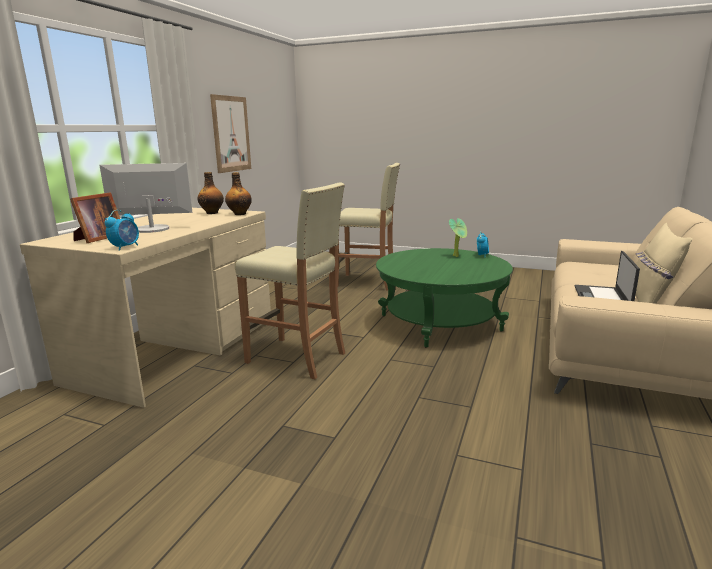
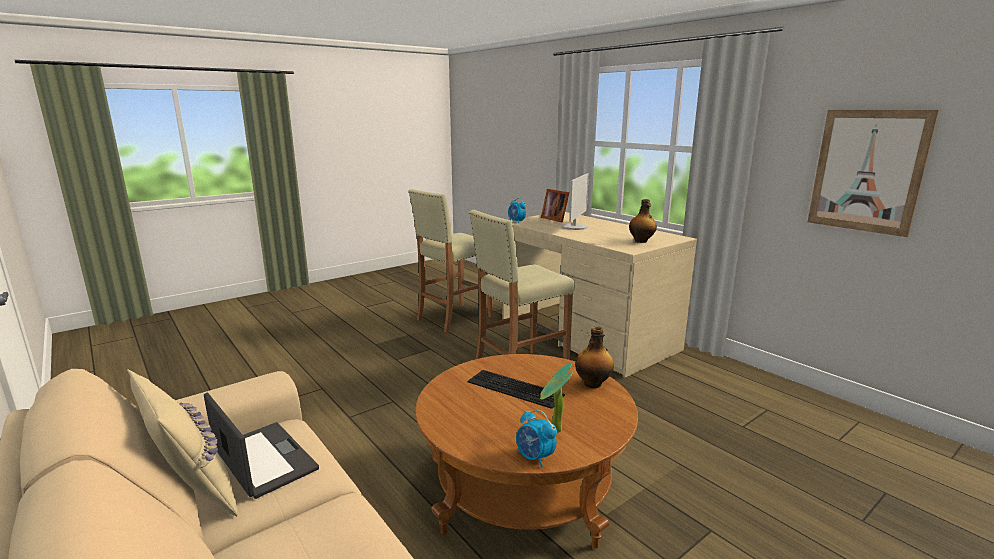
camera: 120 degrees right, 0 degrees up
bottle [225,172,252,215] -> bottle moved to [575,326,614,388]
beige stool [337,163,400,290] -> beige stool moved to [408,189,493,333]
green coffee table [376,248,513,347] -> brown coffee table [415,354,638,548]
none -> keyboard [467,370,565,409]

